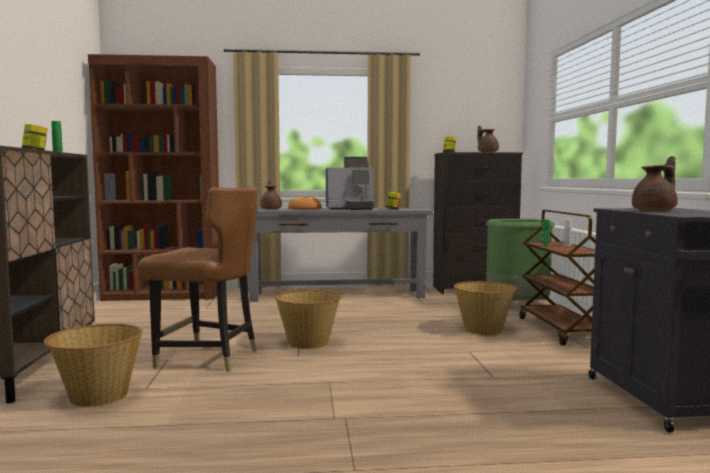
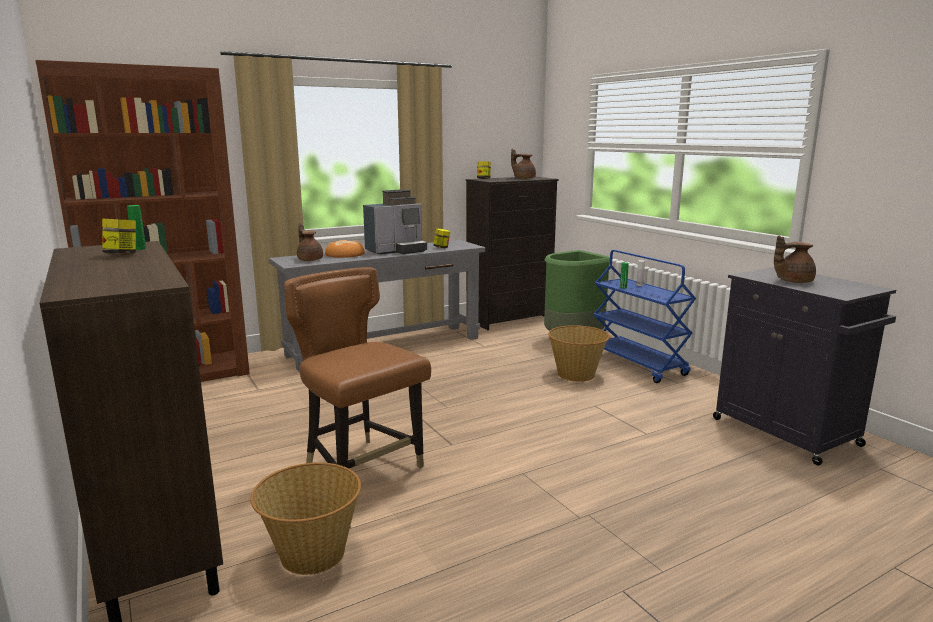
camera: 25 degrees left, 10 degrees up
brown chair [138,186,258,371] -> brown chair turned 120 degrees counterclockwise [284,267,431,469]
basket [275,289,343,349] -> none
brown cart [519,210,596,345] -> blue cart [593,250,696,383]
brown teapot [632,156,678,211] -> brown teapot turned 135 degrees counterclockwise [774,236,816,283]

